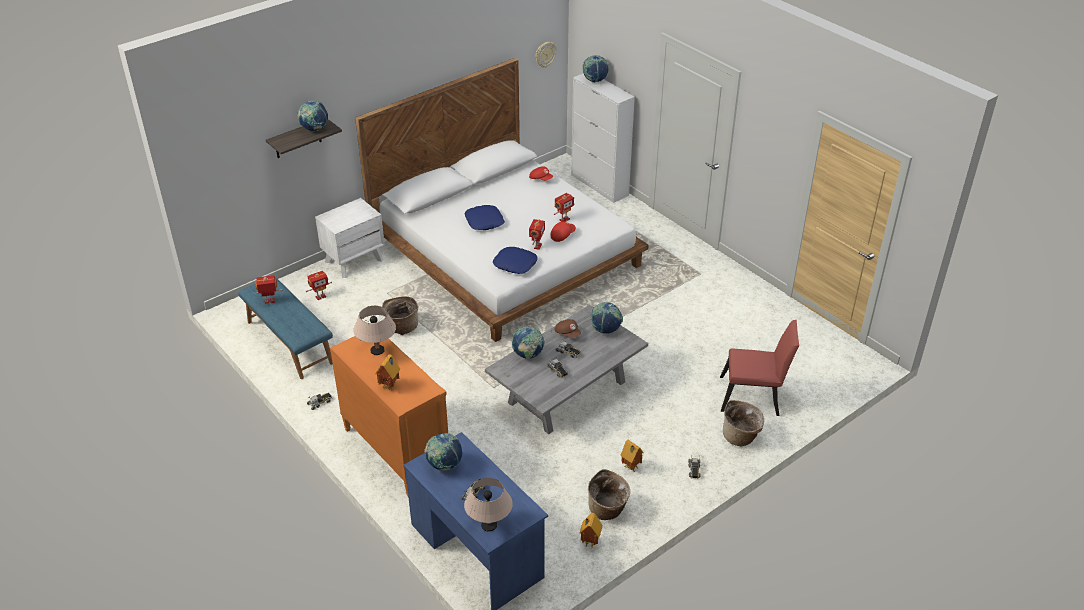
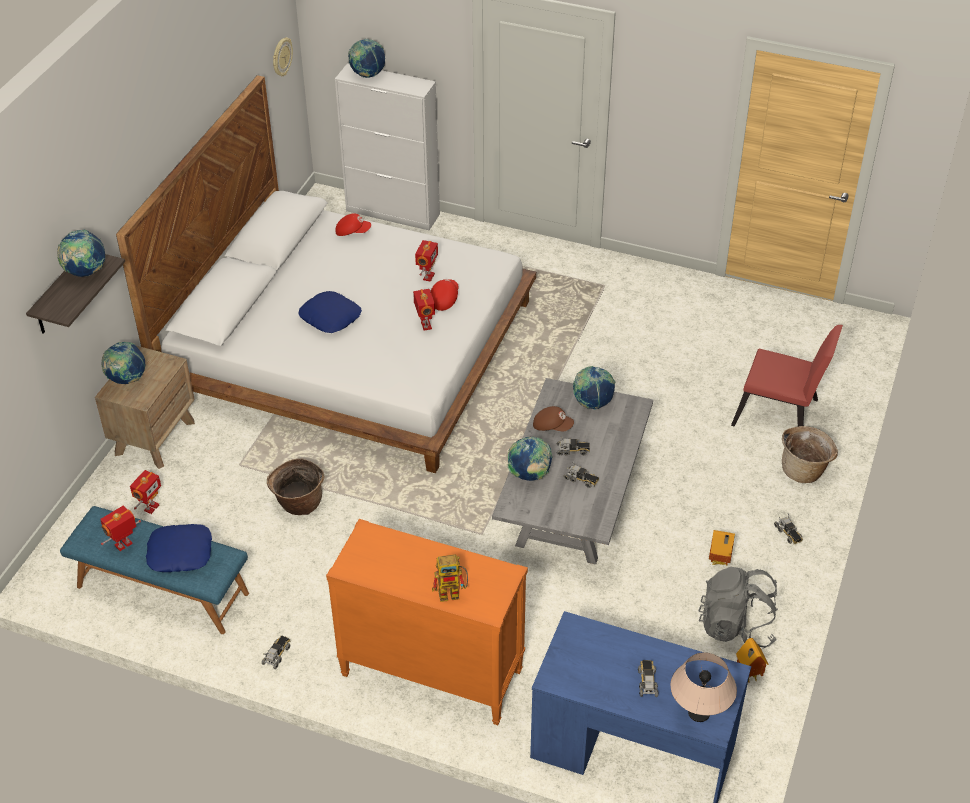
camera: 30 degrees left, 5 degrees up
white nightstand [315,198,385,278] -> brown nightstand [95,345,195,469]
beige table lamp [353,306,396,355] -> none
toy house [375,354,400,391] -> toy robot [432,554,468,602]
globe [424,433,462,471] -> globe moved to [101,342,145,384]
blue pillow [493,247,538,274] -> blue pillow moved to [146,524,212,572]
basket [588,469,630,520] -> grey backpack [698,567,778,649]
red chair [720,320,799,416] -> red chair turned 45 degrees clockwise [731,325,843,427]

